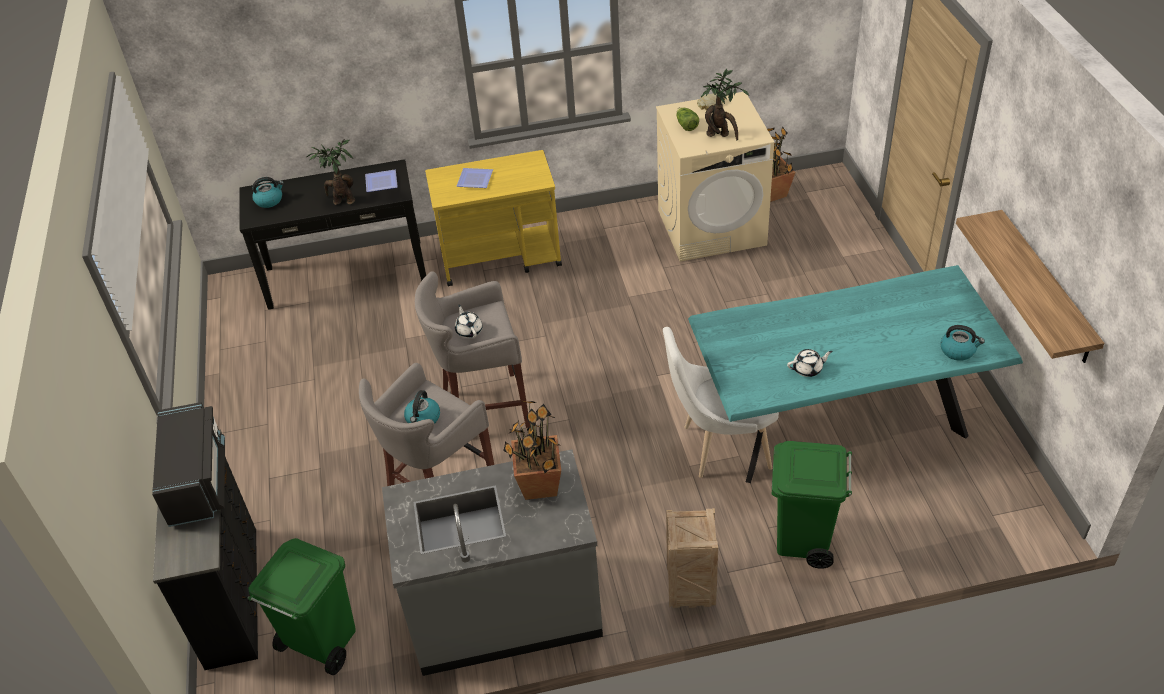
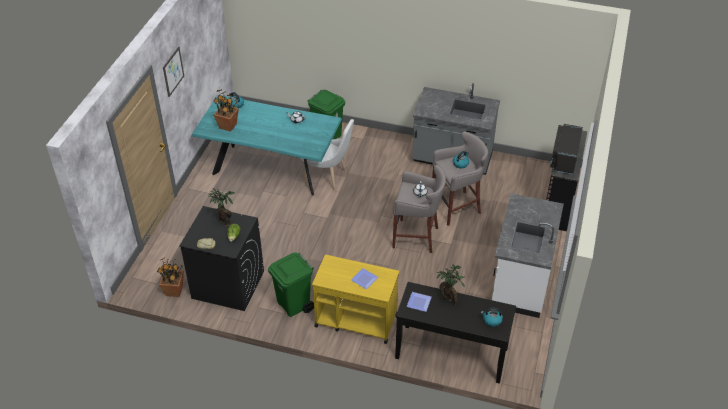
camera: 155 degrees left, 0 degrees up
green trash can [248,538,356,675] -> green trash can moved to [268,252,314,317]
potted plant [503,401,561,500] -> potted plant moved to [213,89,239,132]
beige washing machine [656,92,774,262] -> black washing machine [179,206,264,311]
crate [666,508,718,608] -> none
shelf [956,210,1104,363] -> none
none -> picture [163,46,184,97]
none -> white counter [492,193,564,318]

